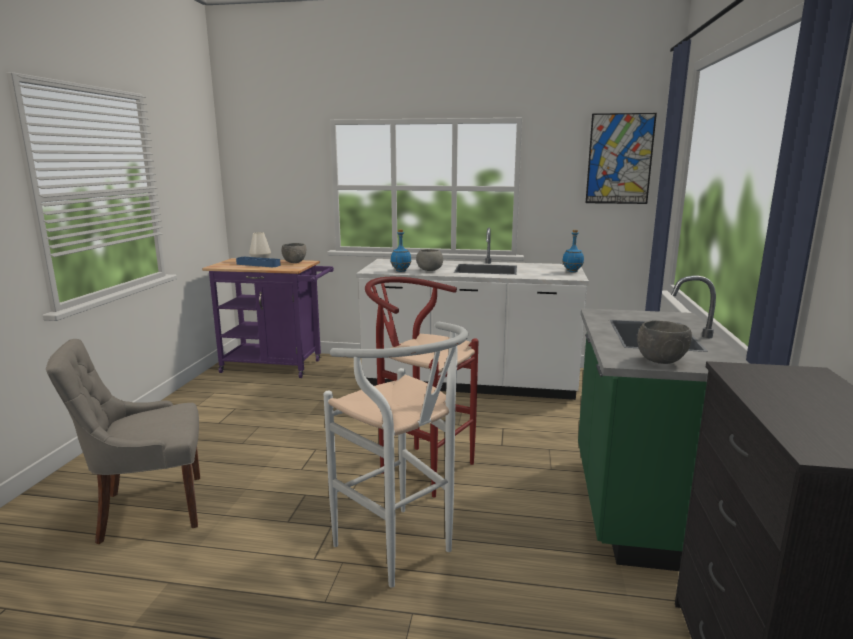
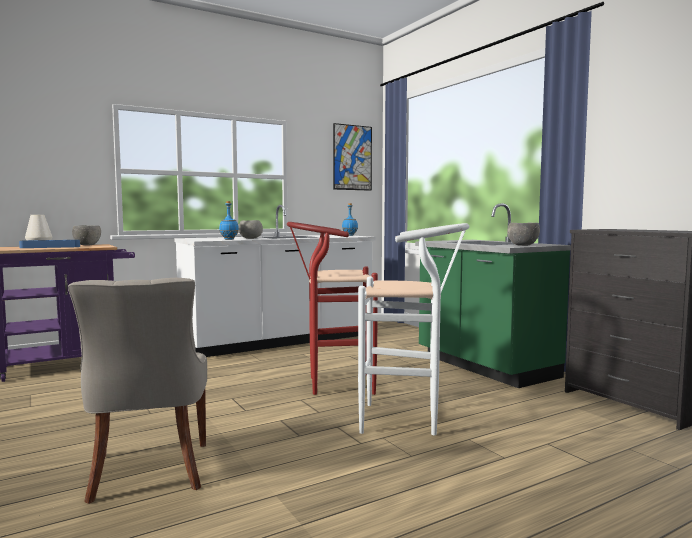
camera: 40 degrees left, 10 degrees down
grey chair [46,339,200,544] -> grey chair turned 45 degrees counterclockwise [68,278,207,504]

